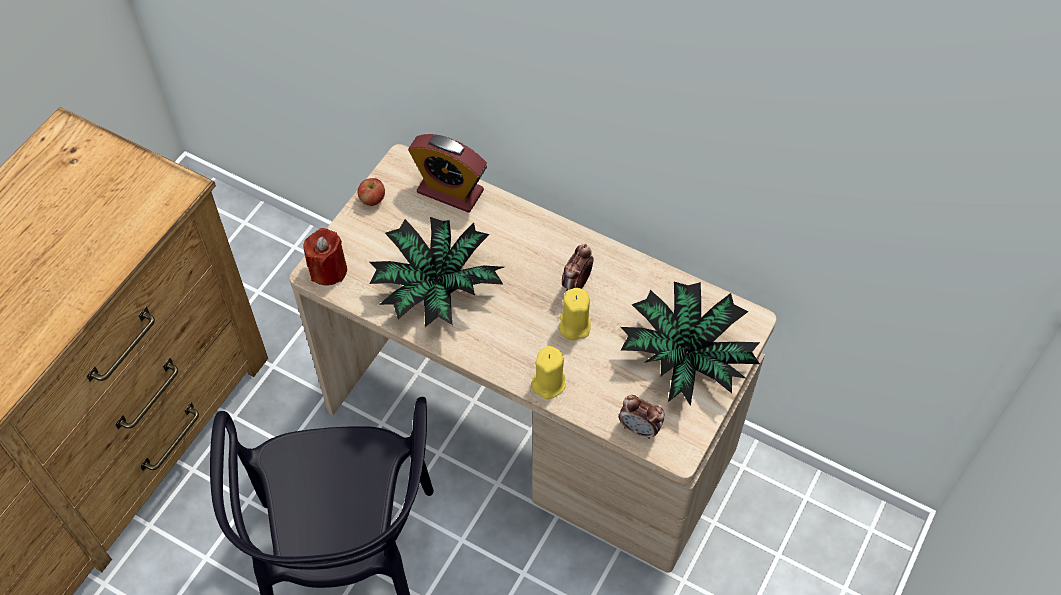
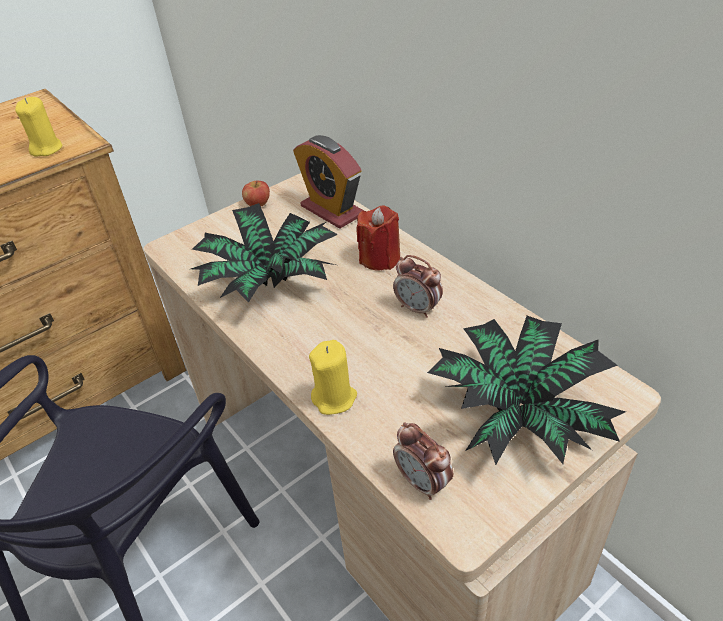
camera: 25 degrees right, 15 degrees down
red candle [303,228,347,286] -> red candle moved to [356,205,400,271]
yellow candle [559,288,591,340] -> yellow candle moved to [15,97,63,156]
alarm clock [562,244,594,291] -> alarm clock turned 105 degrees counterclockwise [393,255,443,318]

